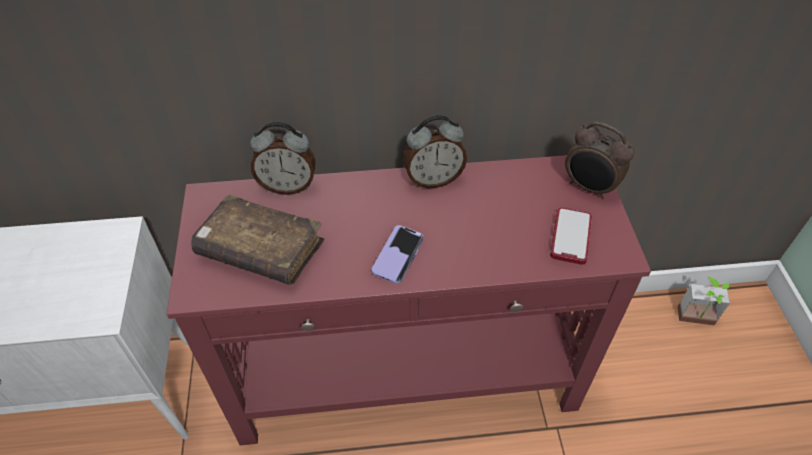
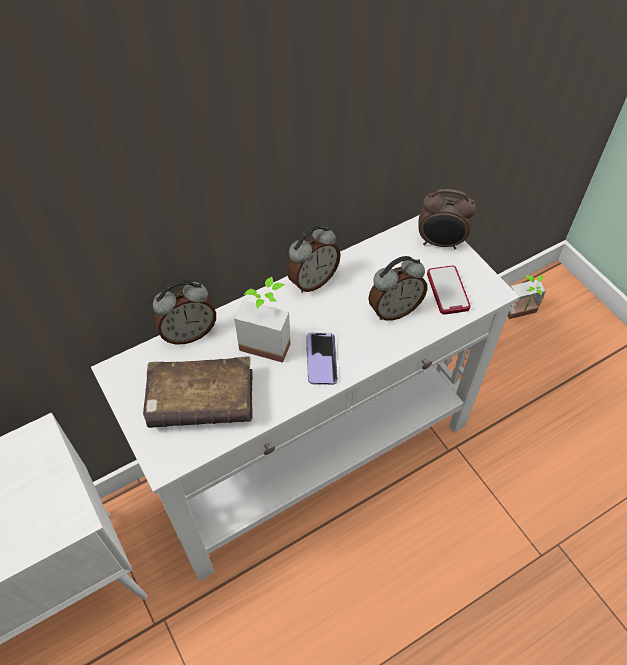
camera: 25 degrees left, 5 degrees up
red console table [167,155,651,446] -> white console table [91,215,519,581]
none -> potted plant [234,277,290,363]
none -> alarm clock [368,256,427,321]

